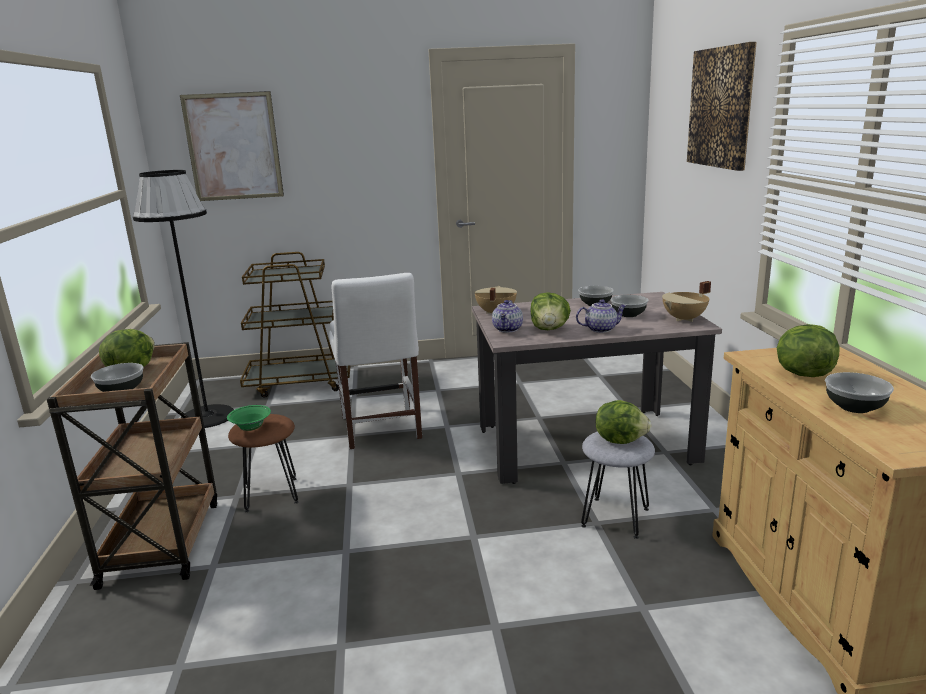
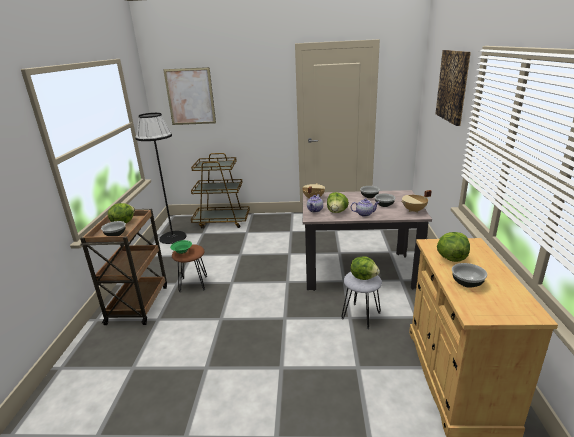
camera: 10 degrees right, 5 degrees up
white chair [329,273,422,449] -> none

